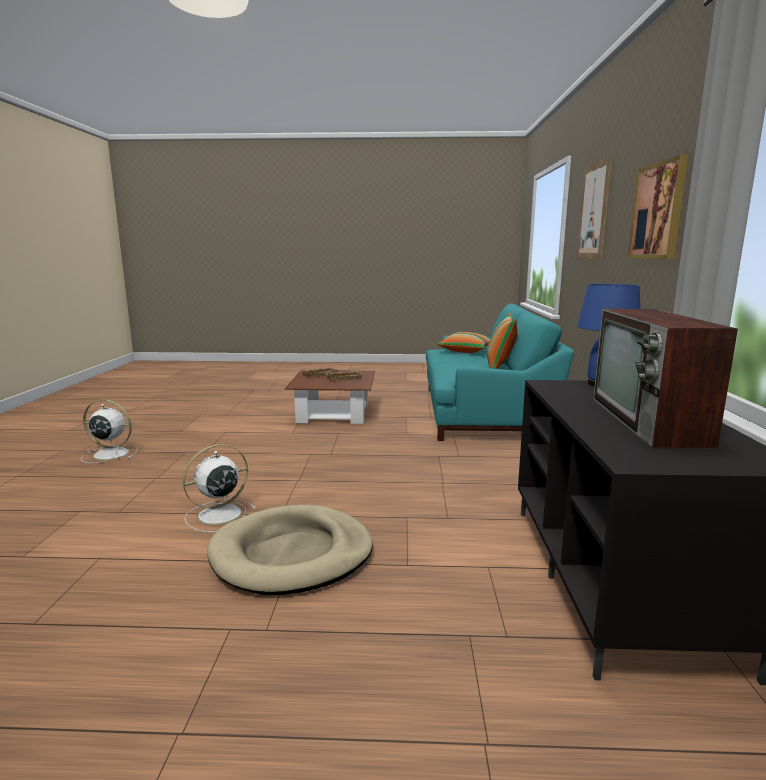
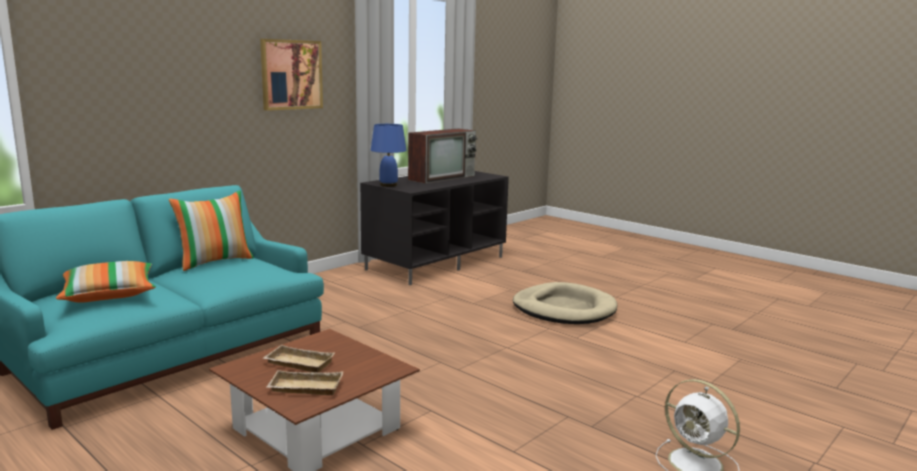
camera: 140 degrees left, 0 degrees up
white fan [183,444,257,532] -> none
picture [576,156,612,260] -> none

